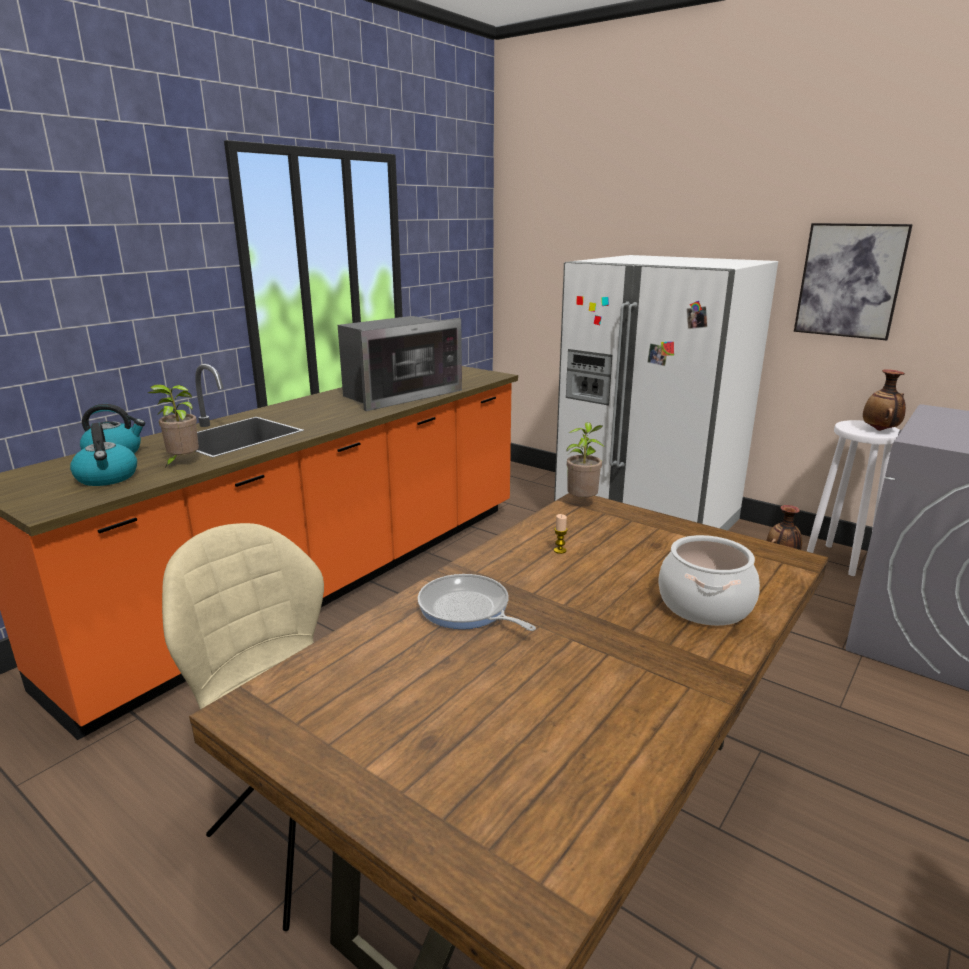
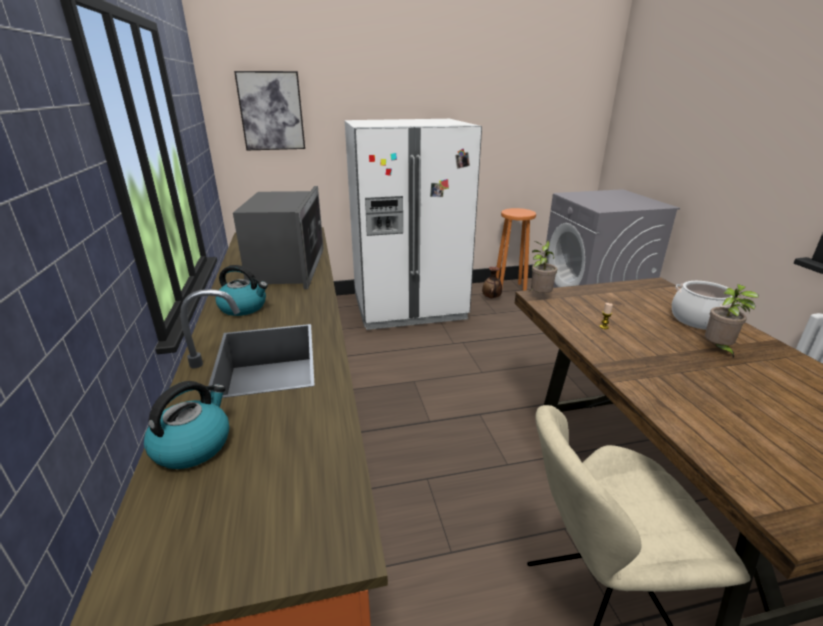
camera: 50 degrees left, 5 degrees up
kettle [70,423,137,486] -> kettle moved to [216,265,268,316]
potted plant [148,384,199,468] -> potted plant moved to [705,284,759,358]
frying pan [418,574,536,631] -> none
picture [794,223,913,340] -> picture moved to [234,71,305,150]
white stool [807,420,900,576] -> orange stool [496,208,536,294]
vase [863,370,906,431] -> none

